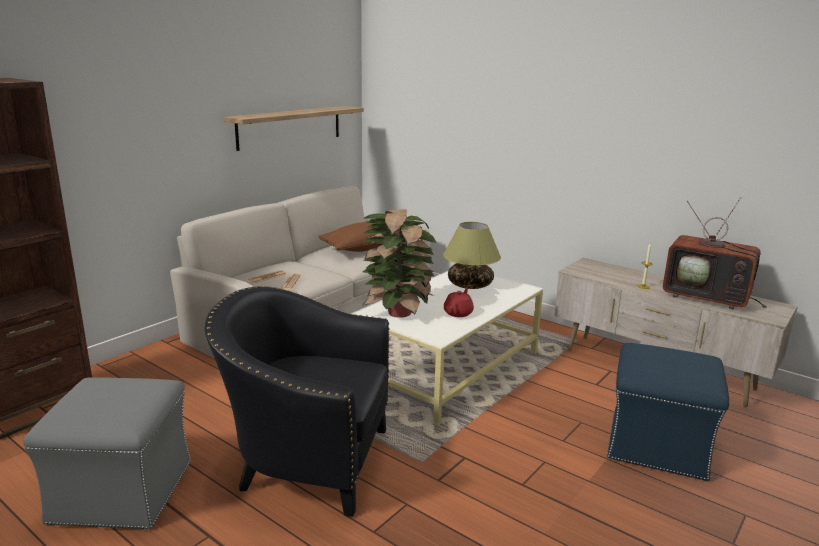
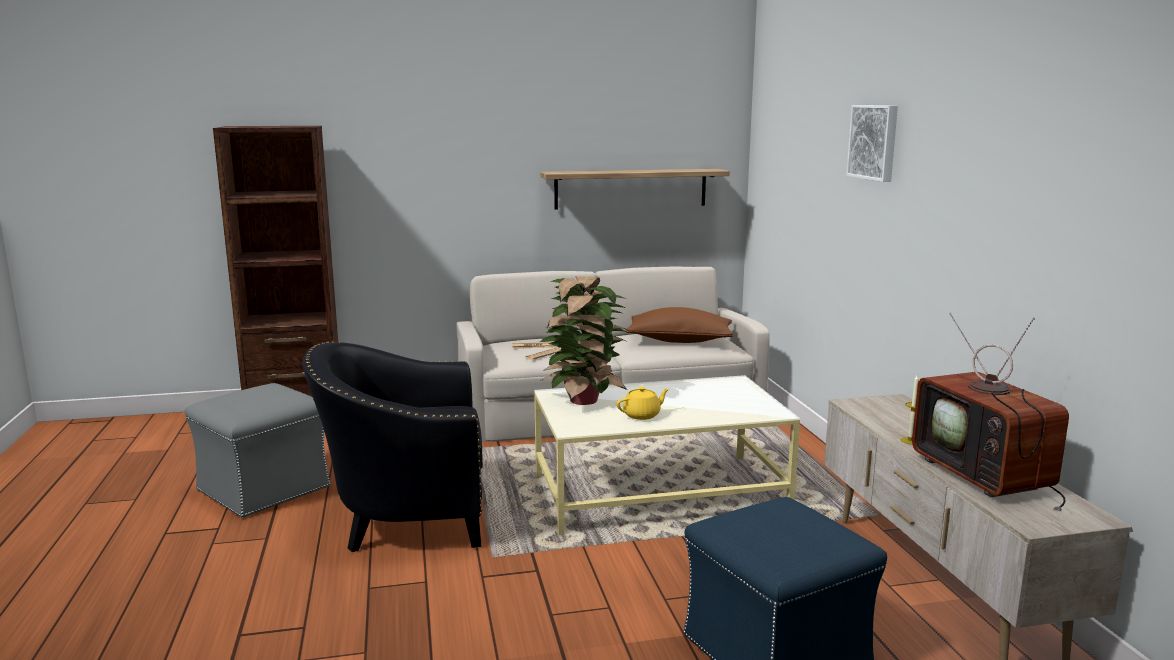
camera: 40 degrees right, 5 degrees down
black armchair [205,286,389,517] -> black armchair turned 60 degrees counterclockwise [303,341,483,552]
table lamp [443,222,501,289] -> none
red teapot [444,288,474,317] -> yellow teapot [616,387,669,420]
none -> picture [846,105,898,182]

